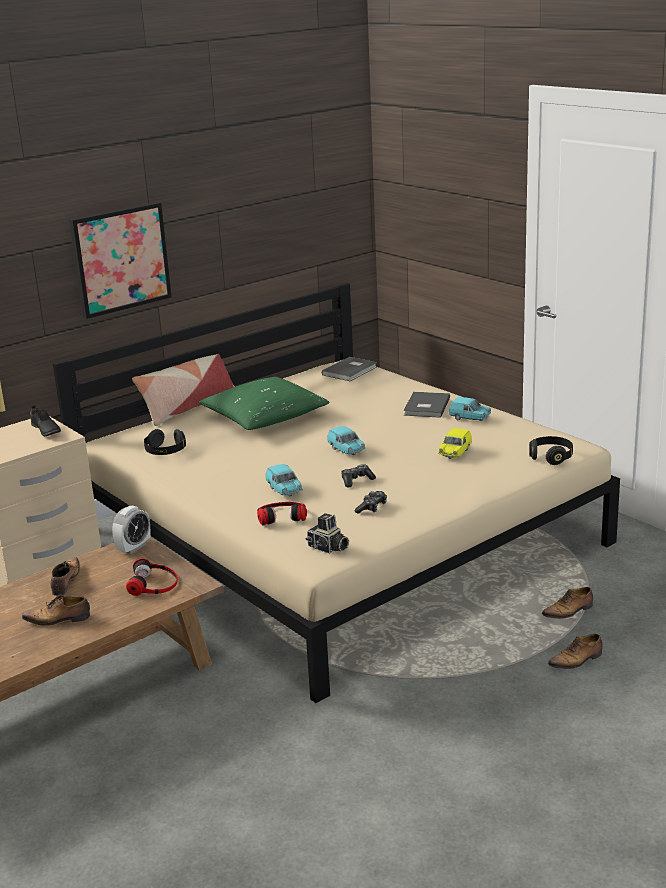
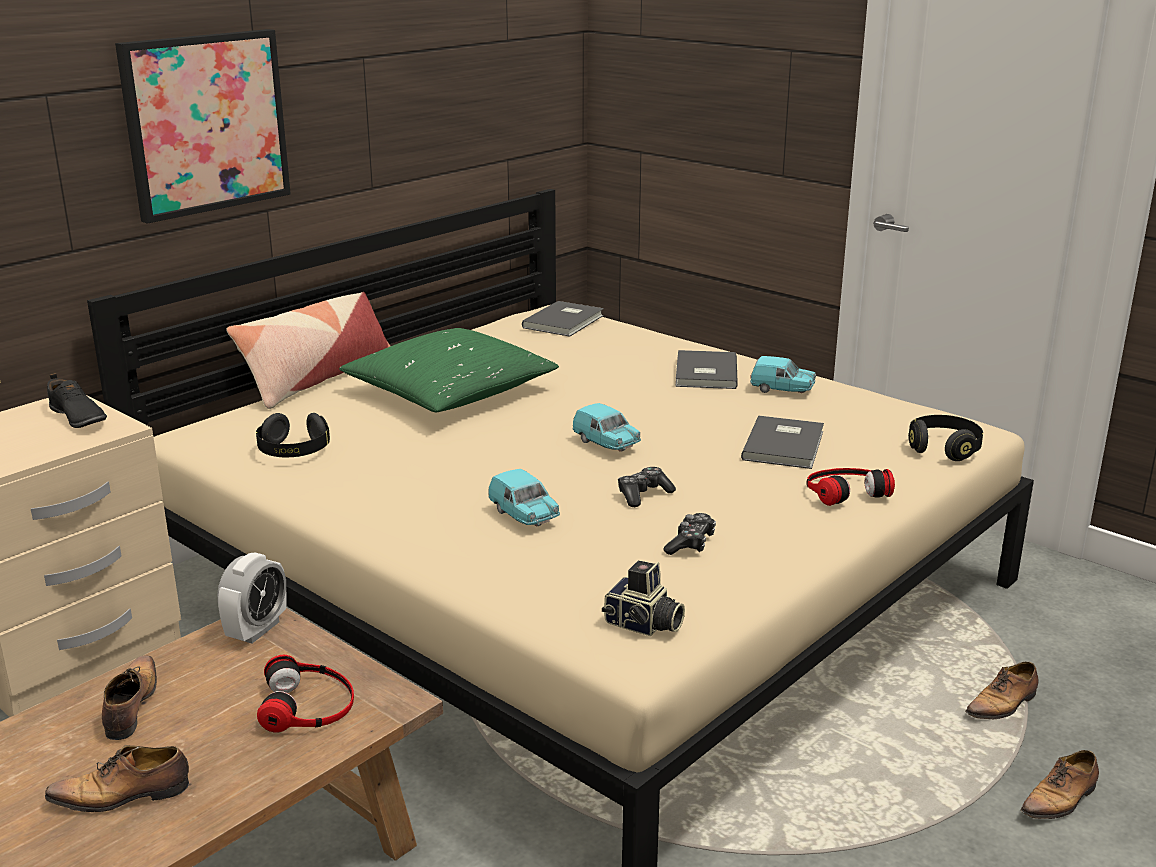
camera: 10 degrees left, 0 degrees up
headphones [257,502,307,525] -> headphones moved to [806,468,895,506]
yellow toy car [438,428,472,459] -> grey book [741,416,824,469]

